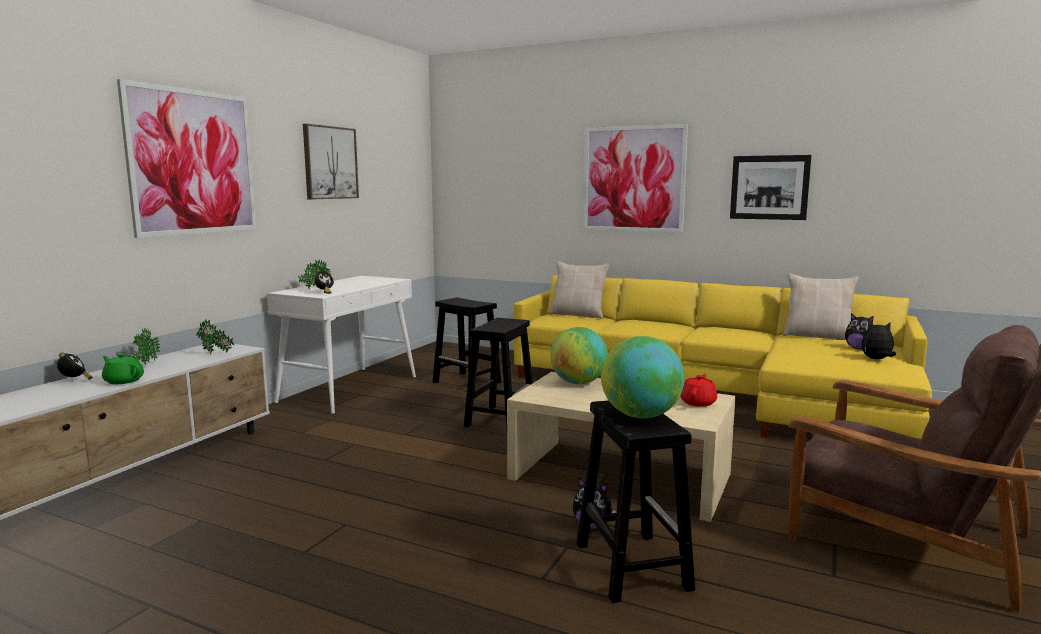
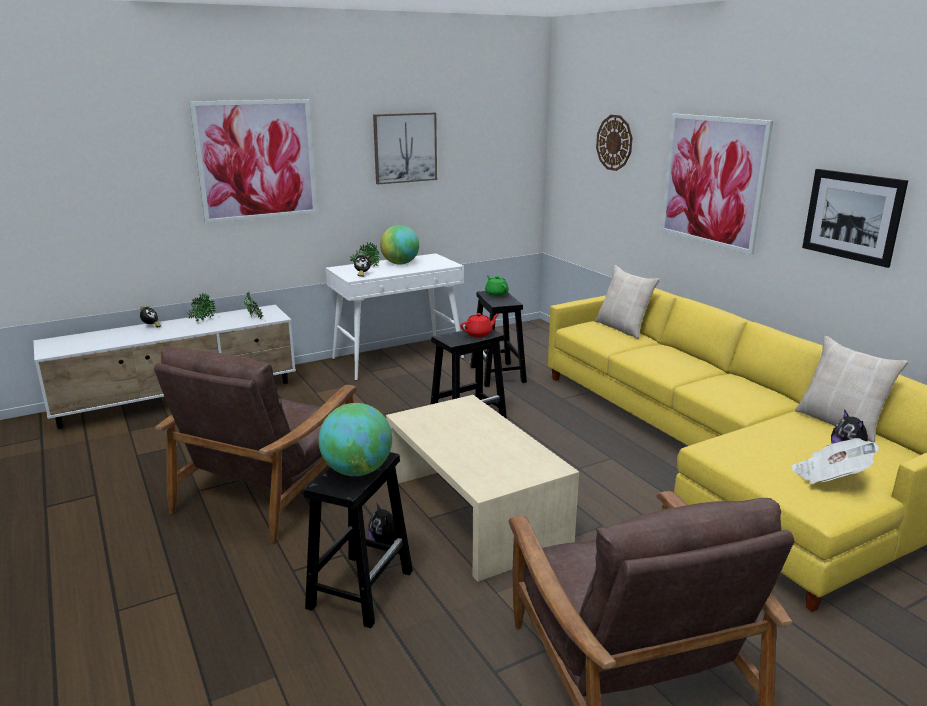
camera: 35 degrees right, 10 degrees up
green teapot [102,353,144,384] -> green teapot moved to [485,275,509,296]
globe [550,327,608,384] -> globe moved to [380,225,419,265]
red teapot [680,374,717,407] -> red teapot moved to [460,313,499,337]
plush toy [861,322,896,359] -> newspaper [791,438,880,484]
none -> brown armchair [154,346,358,542]
none -> wall clock [596,115,632,171]

